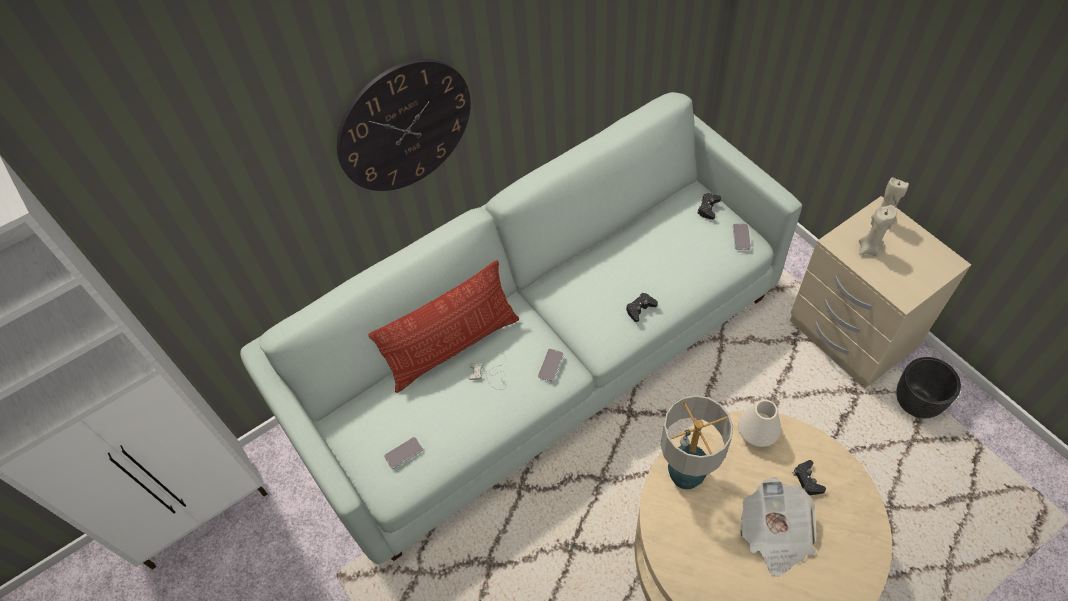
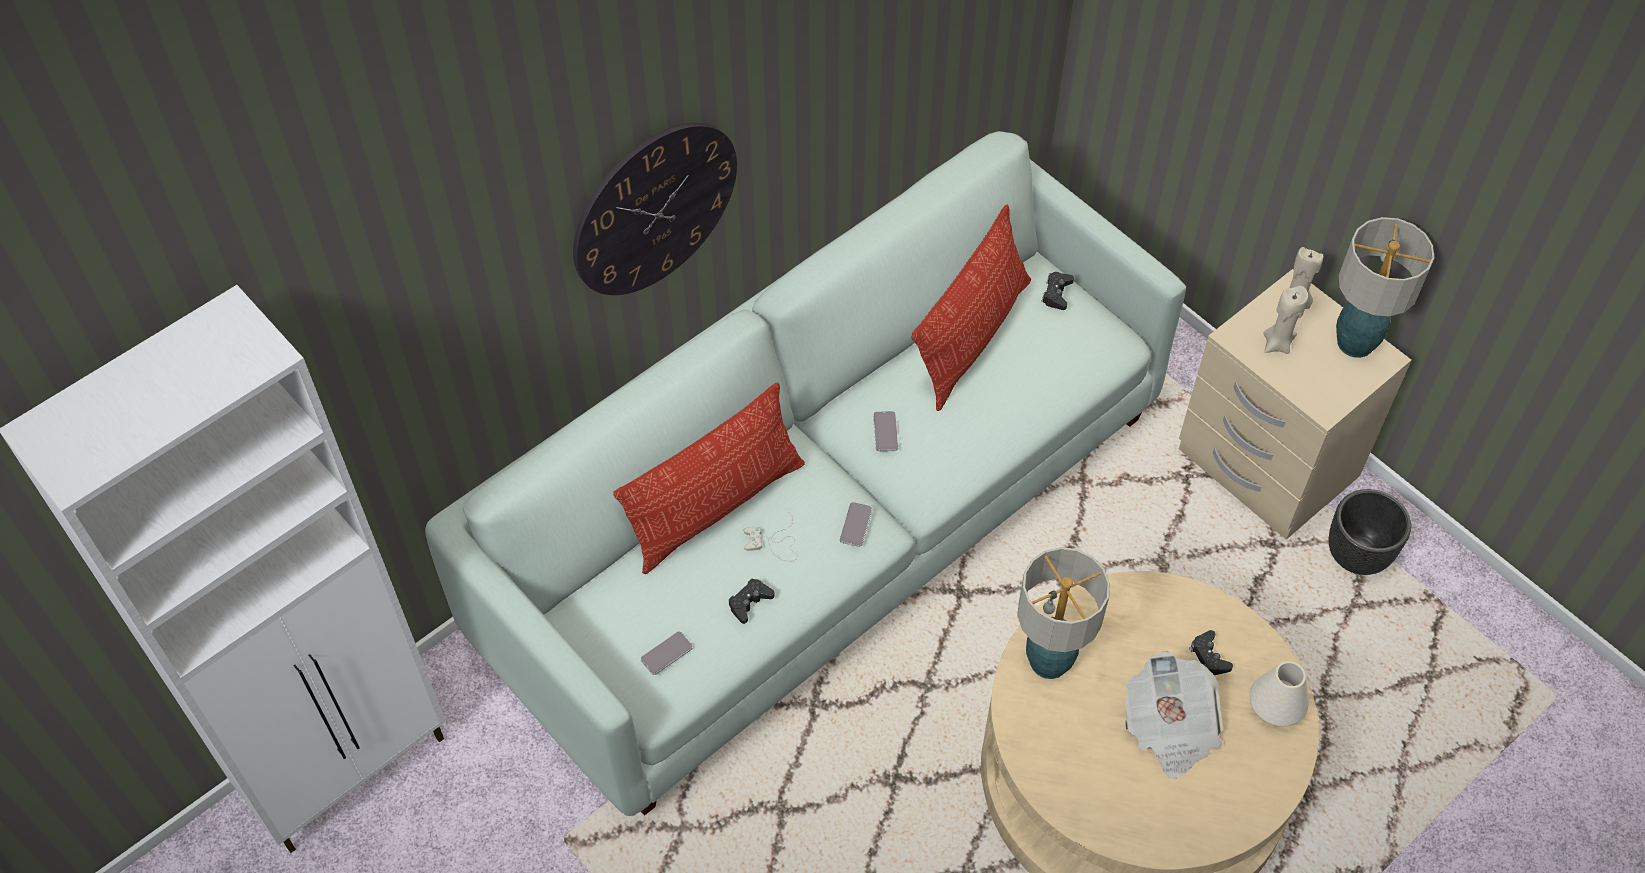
camera: 10 degrees left, 0 degrees up
black game controller [626,293,658,322] -> black game controller moved to [729,579,775,624]
phone [733,224,751,250] -> phone moved to [873,411,898,451]
white vase [738,400,781,447] -> white vase moved to [1250,661,1309,727]
none -> pillow [911,205,1031,411]
none -> table lamp [1336,217,1434,358]

